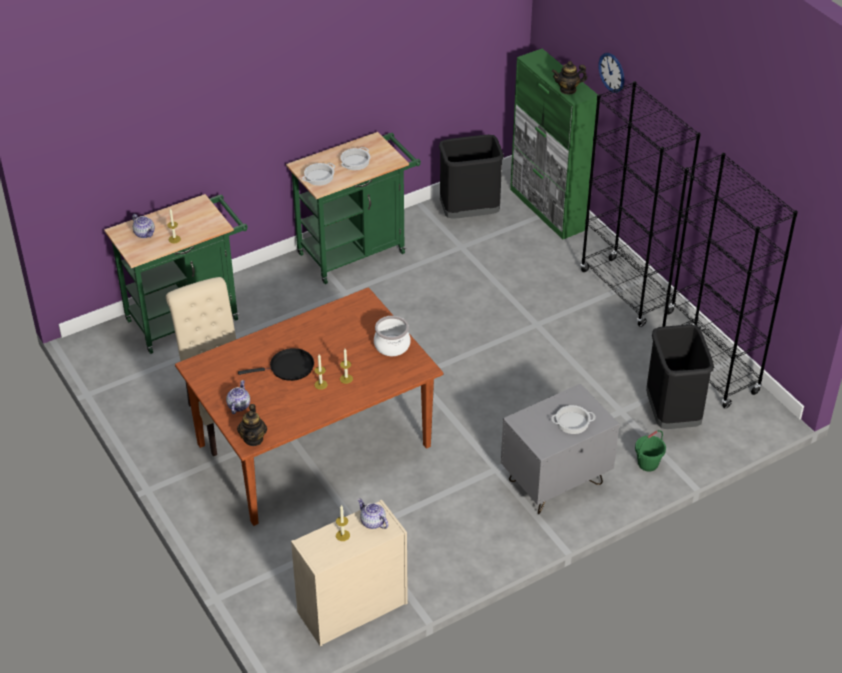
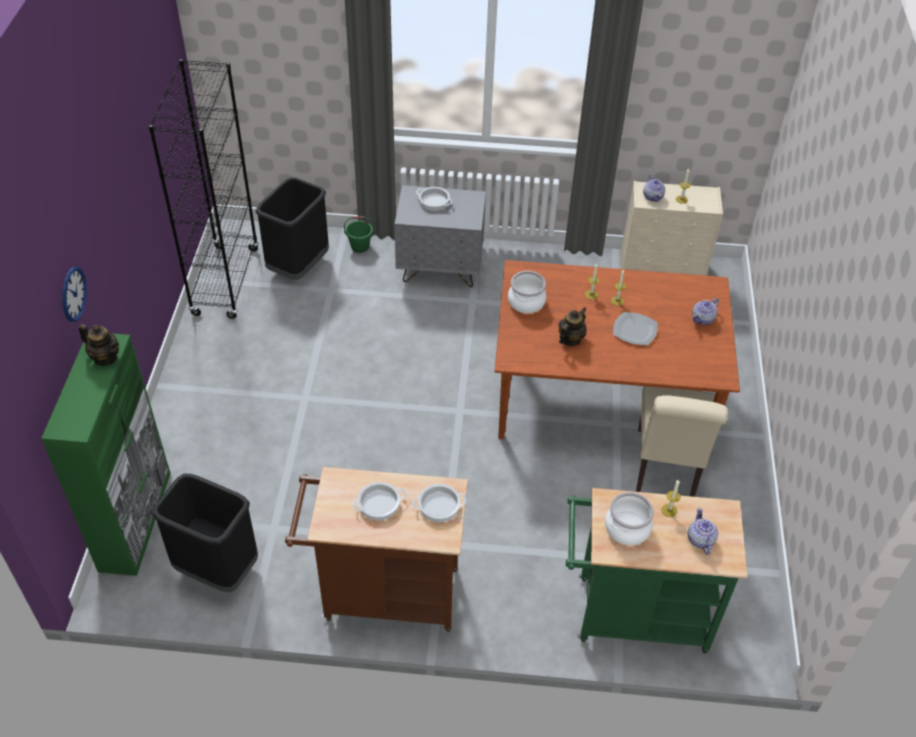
camera: 145 degrees left, 5 degrees up
teapot [237,404,267,446] -> teapot moved to [559,307,587,346]
black frying pan [238,348,314,381] -> plate [613,312,658,345]
green cart [286,132,421,284] -> brown cart [285,467,468,632]
black bookcase [580,81,701,327] -> none
none -> cooking pot [605,492,654,545]

